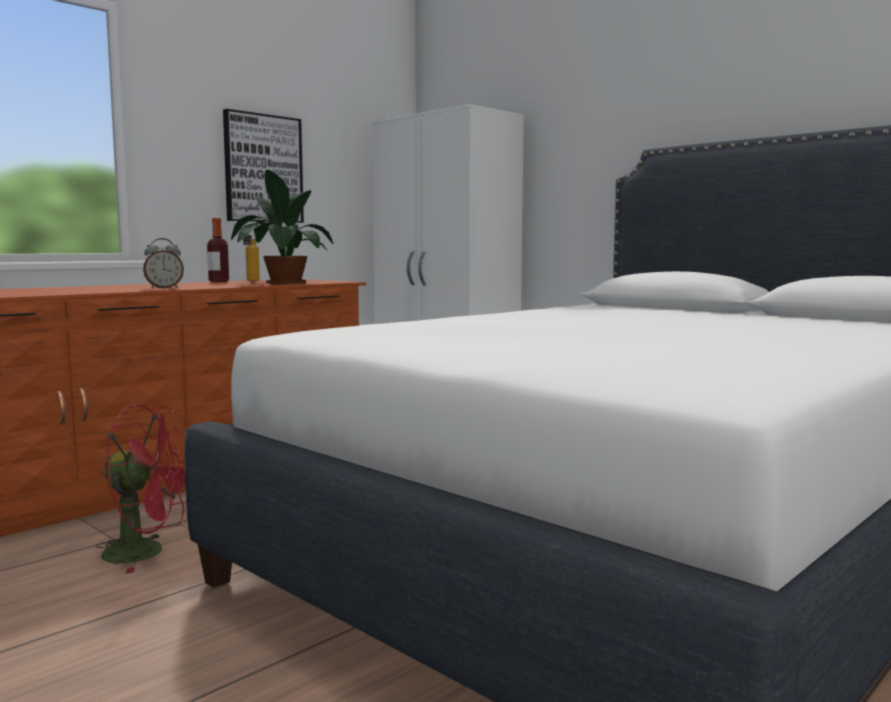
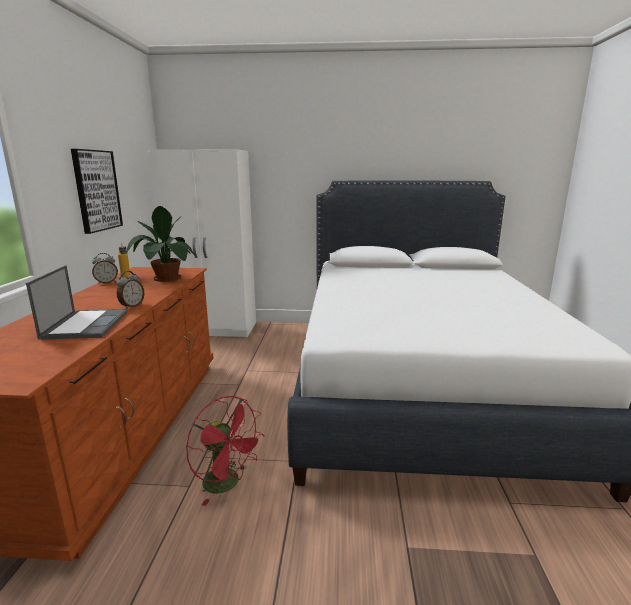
camera: 40 degrees left, 10 degrees up
red fan [95,403,186,574] -> red fan turned 75 degrees clockwise [186,396,265,506]
bottle [207,218,229,282] -> alarm clock [92,253,118,284]
none -> laptop [26,265,128,340]

